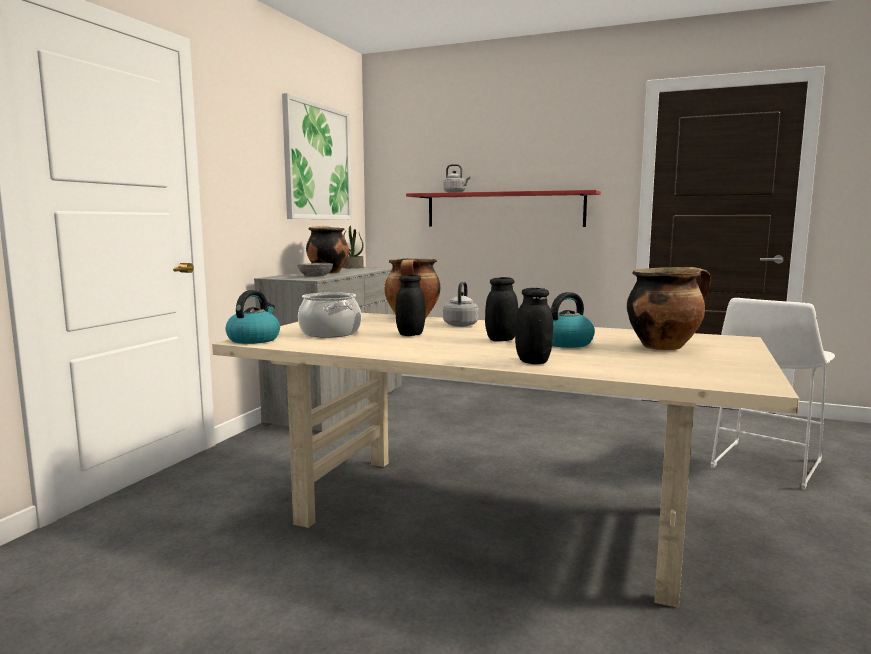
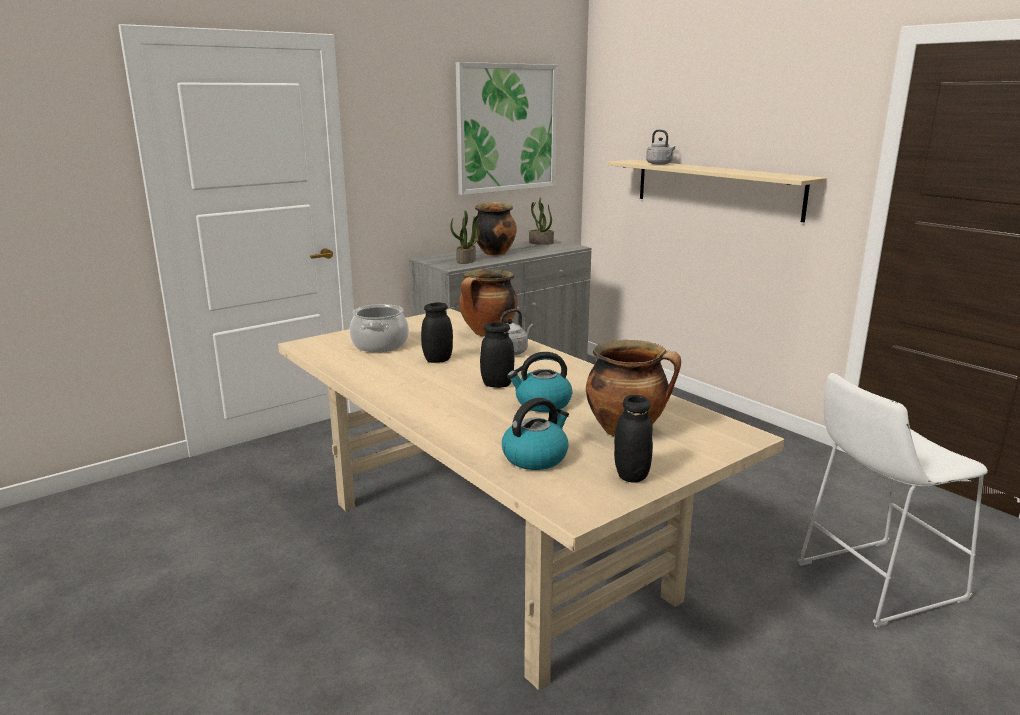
camera: 30 degrees right, 10 degrees up
kettle [225,290,280,344] -> kettle moved to [502,398,569,470]
grey bowl [297,263,333,277] -> potted plant [450,210,480,264]
red shelf [406,190,601,227] -> beige shelf [607,160,827,222]
black jar [515,288,553,364] -> black jar moved to [614,395,653,483]

